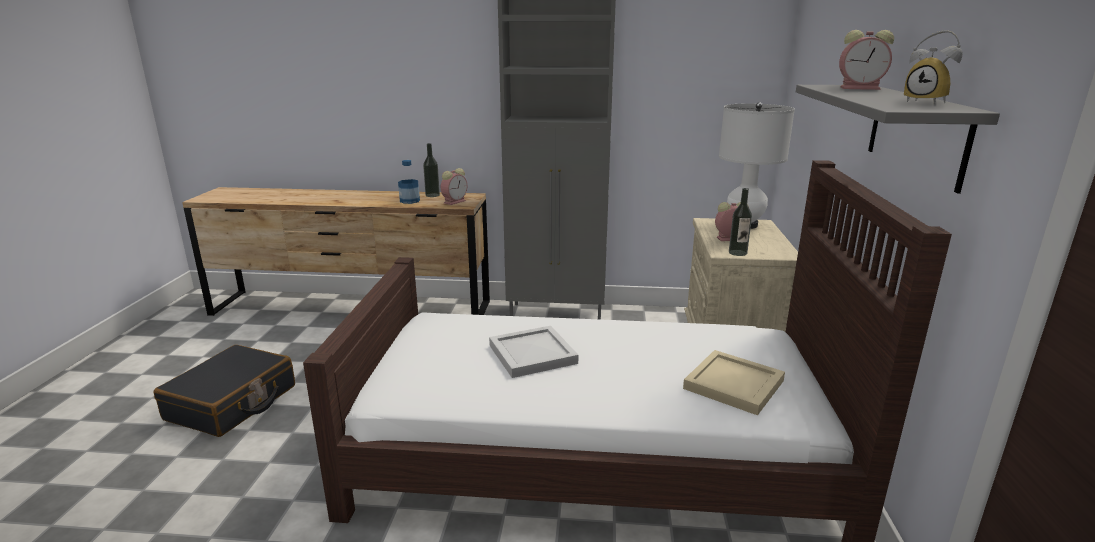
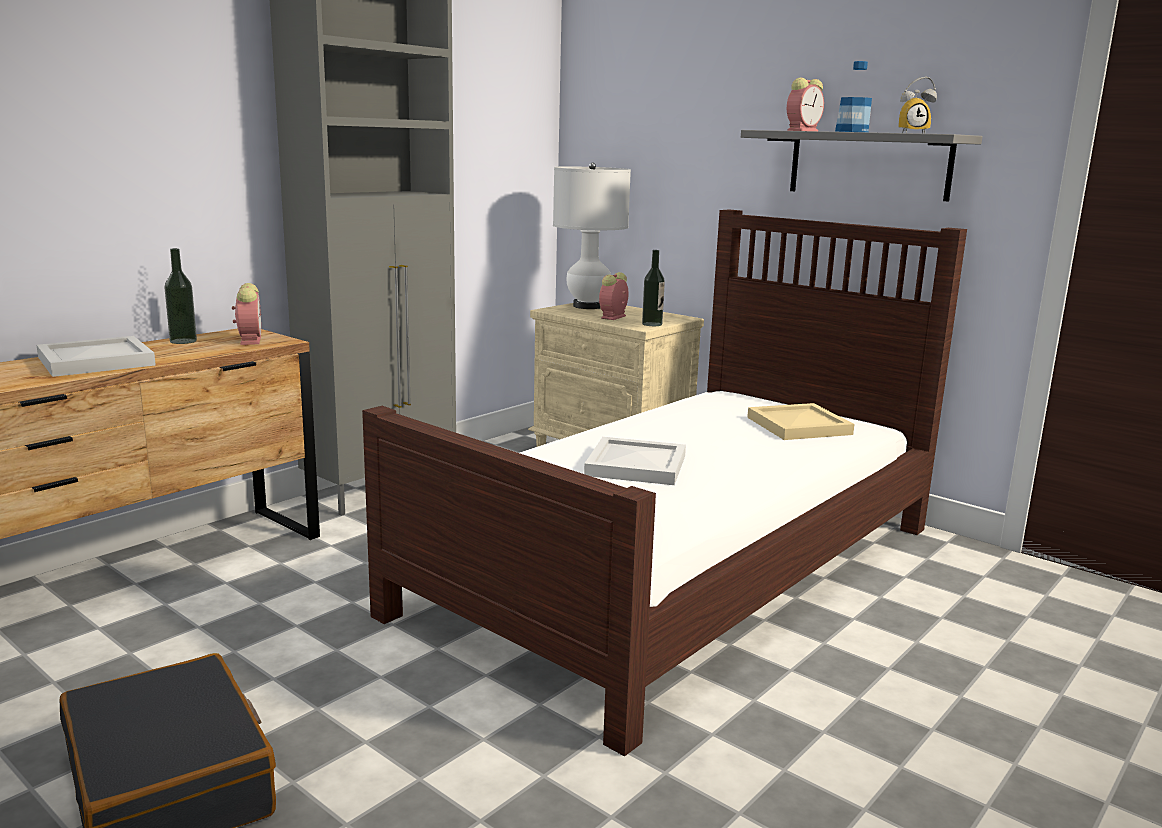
camera: 55 degrees left, 5 degrees down
bottle [398,160,420,204] -> bottle moved to [835,61,872,132]
none -> white tray [37,336,156,377]

